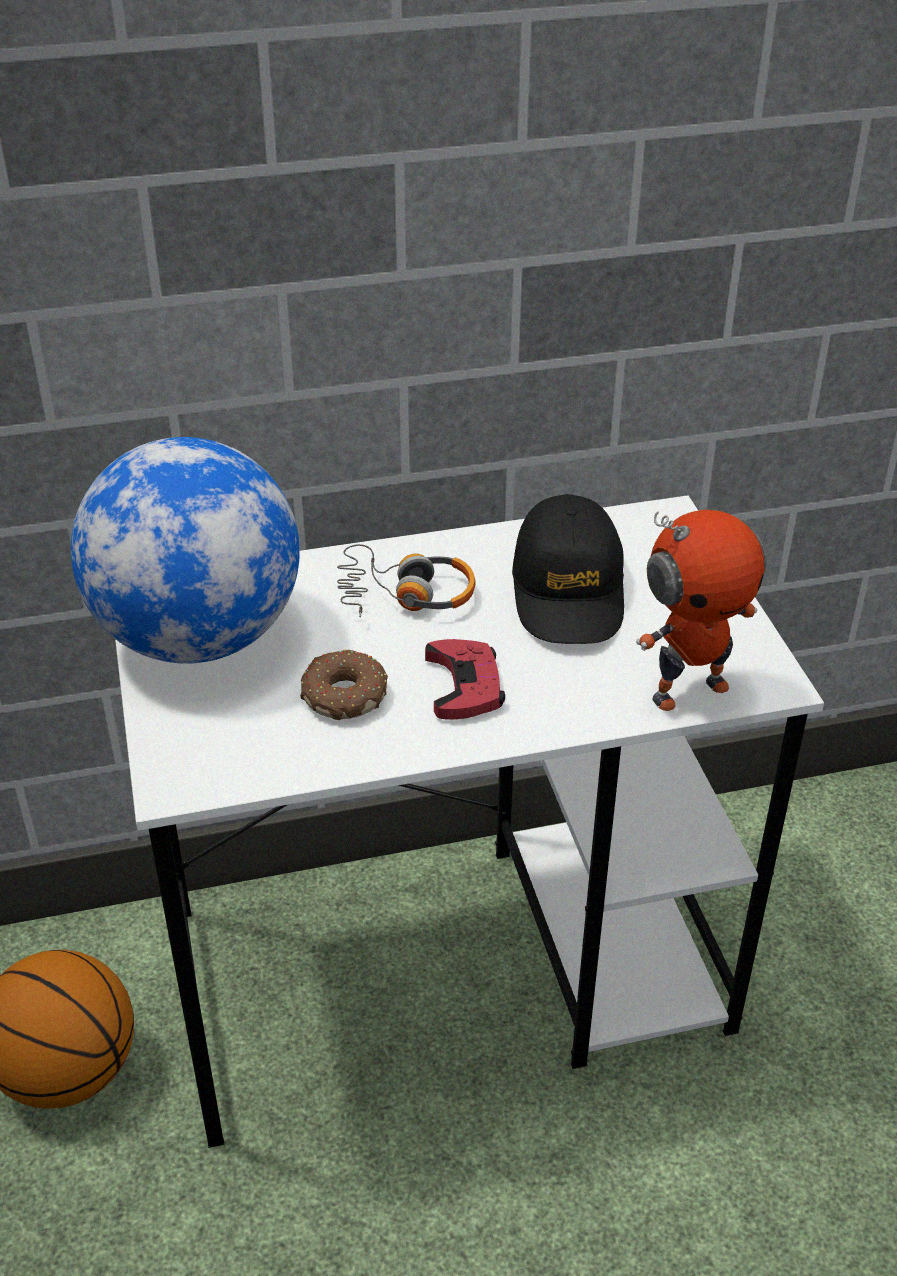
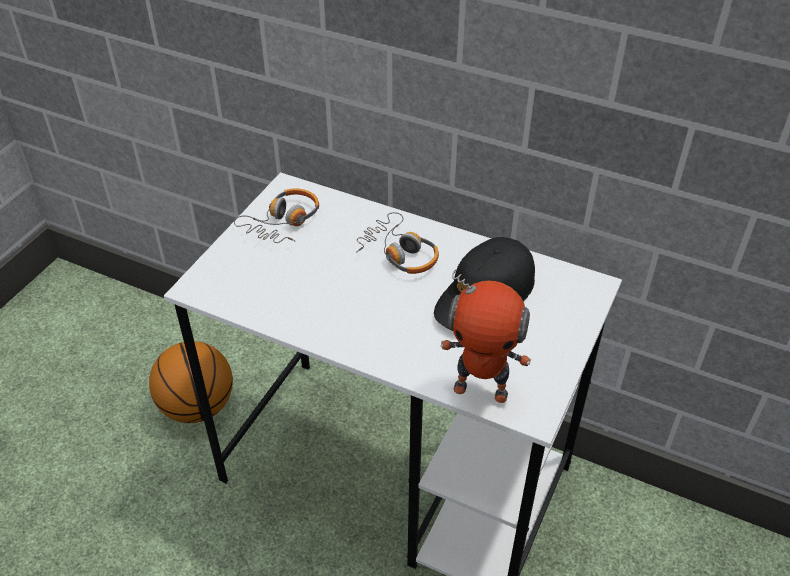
camera: 40 degrees right, 5 degrees up
globe [71,437,300,664] -> headphones [234,188,319,243]
donut [300,649,388,720] -> none
red game controller [425,639,505,720] -> none

